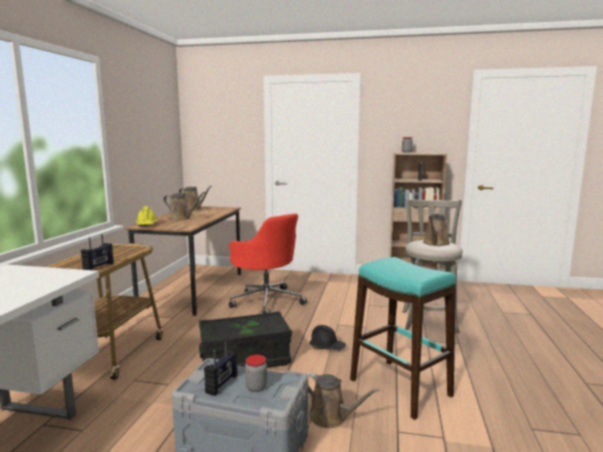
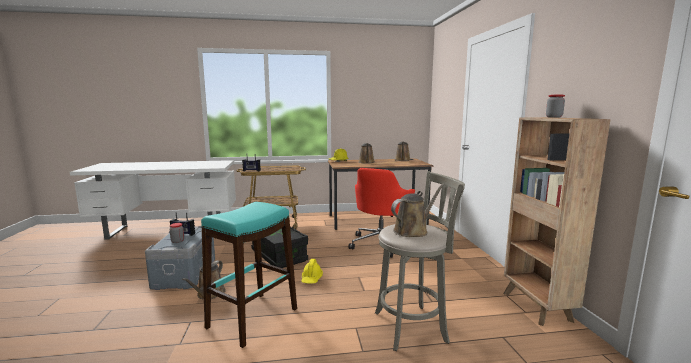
camera: 70 degrees right, 0 degrees up
black hard hat [309,325,346,350] -> yellow hard hat [301,259,323,284]
brown watering can [423,214,450,246] -> brown watering can turned 135 degrees clockwise [391,184,444,237]

